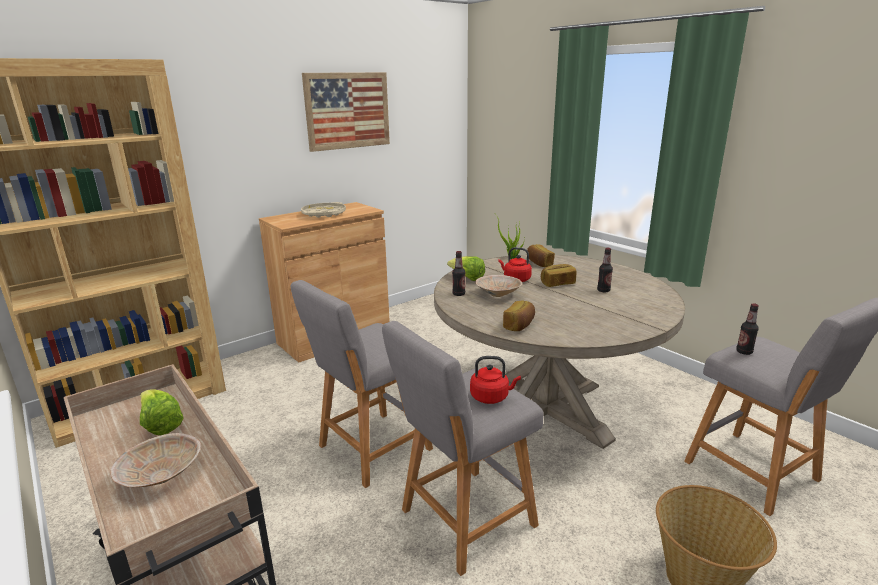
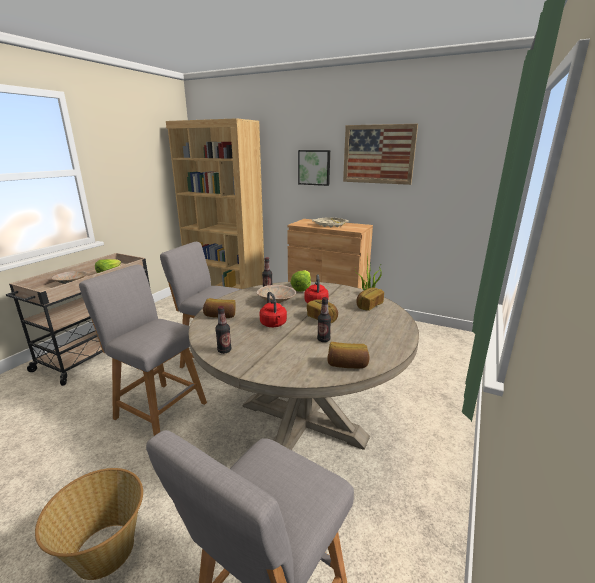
camera: 65 degrees right, 0 degrees up
red kettle [470,356,521,404] -> red kettle moved to [259,292,287,327]
bottle [736,303,759,355] -> bottle moved to [215,306,231,354]
none -> picture [298,150,330,186]
none -> bread [327,342,369,368]

